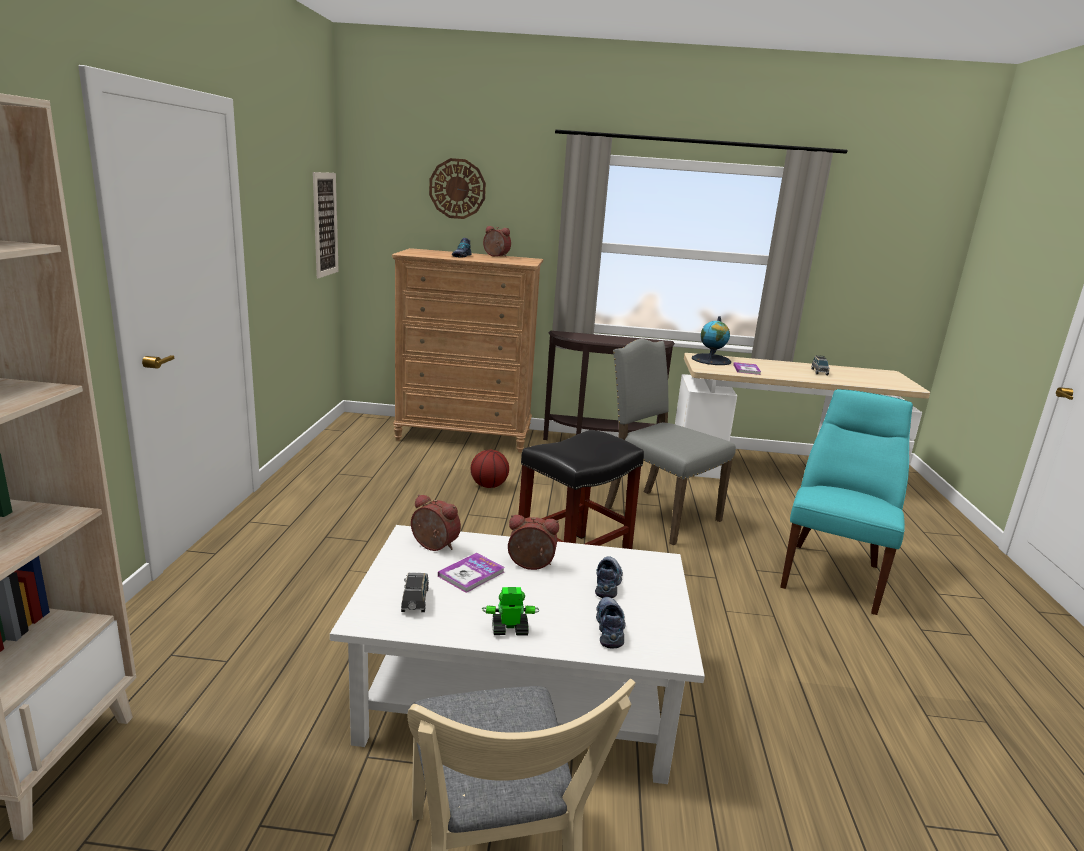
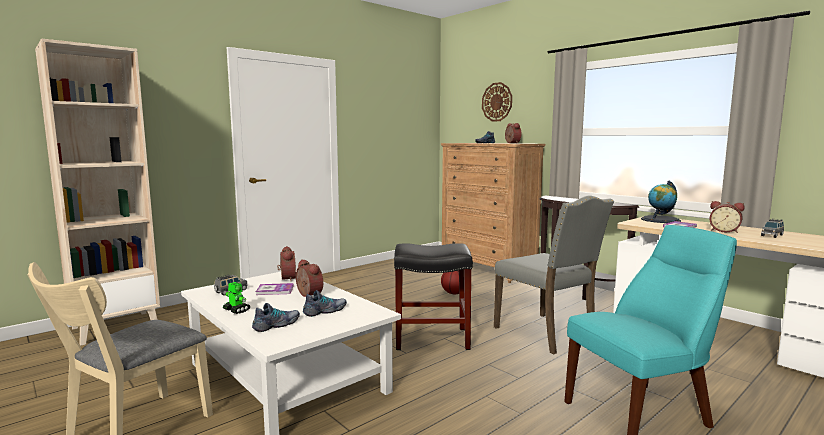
camera: 45 degrees right, 10 degrees down
picture [313,172,339,278] -> none
grey chair [604,339,736,546] -> grey chair turned 150 degrees clockwise [494,195,614,354]
none -> alarm clock [709,201,745,233]

